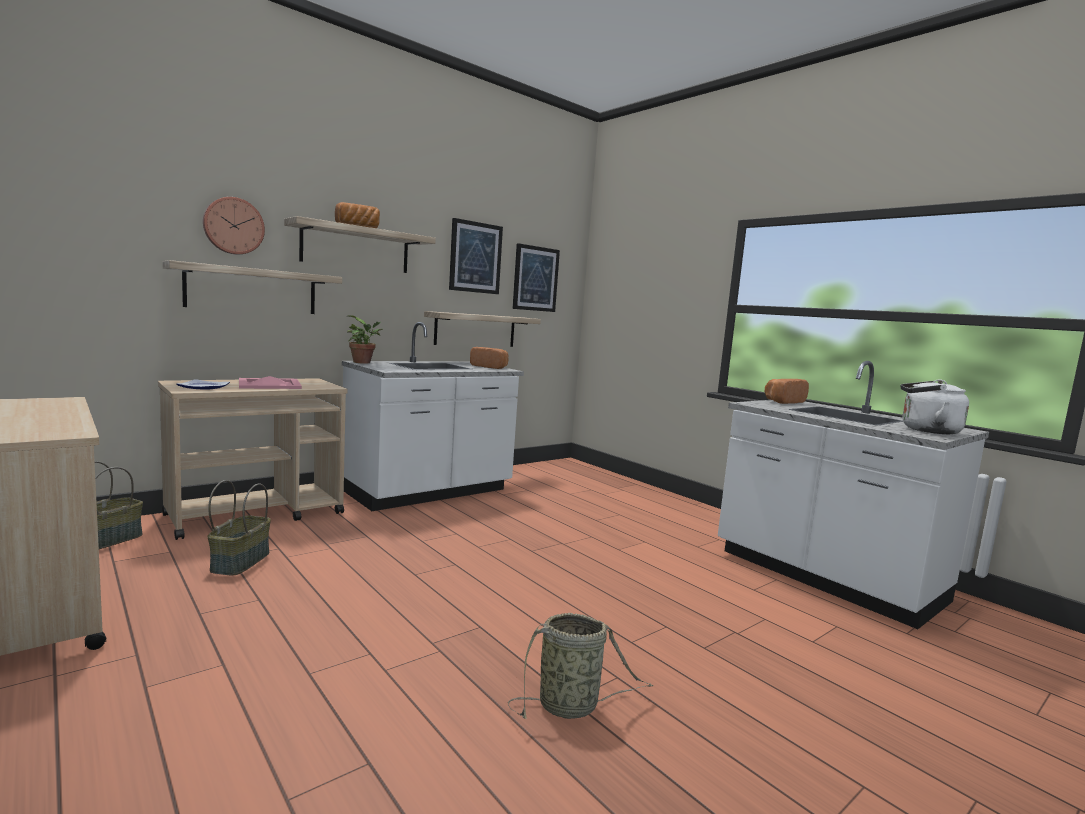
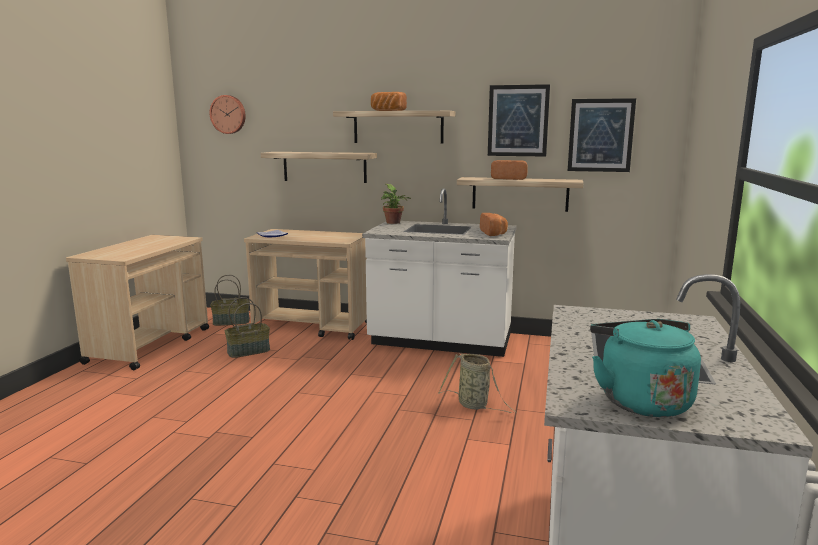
camera: 55 degrees right, 5 degrees up
wall clock [203,197,265,255] -> wall clock moved to [210,95,246,134]
pink tray [239,376,302,389] -> none
basket [508,612,653,719] -> basket moved to [438,353,517,413]
bread [764,379,809,404] -> bread moved to [491,160,528,180]
white kettle [900,379,969,434] -> turquoise kettle [590,319,701,417]

